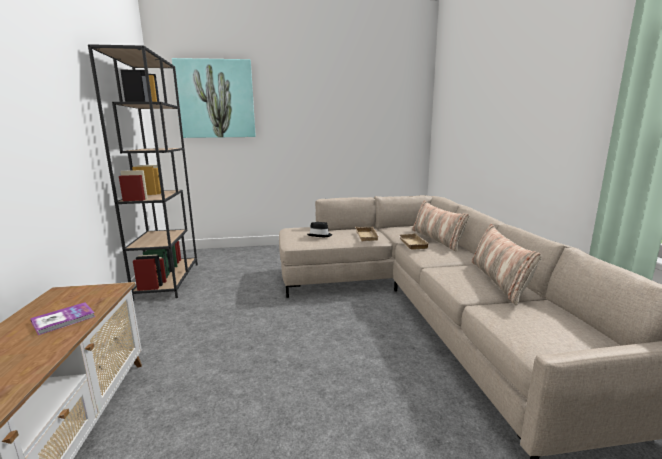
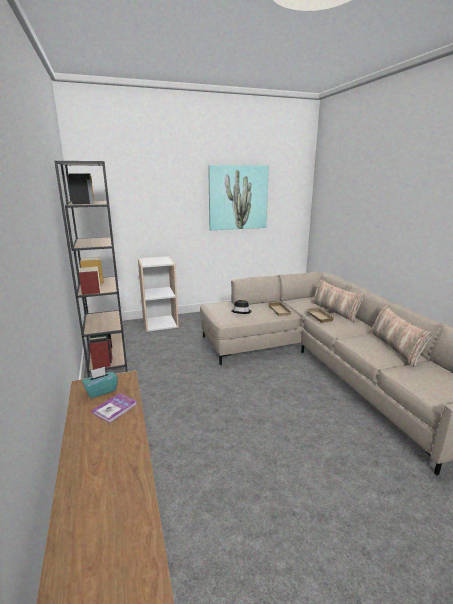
camera: 10 degrees left, 5 degrees up
picture [172,58,256,138] -> picture moved to [208,165,269,230]
none -> turquoise tissue box [82,367,118,398]
none -> bookcase [138,256,179,332]

